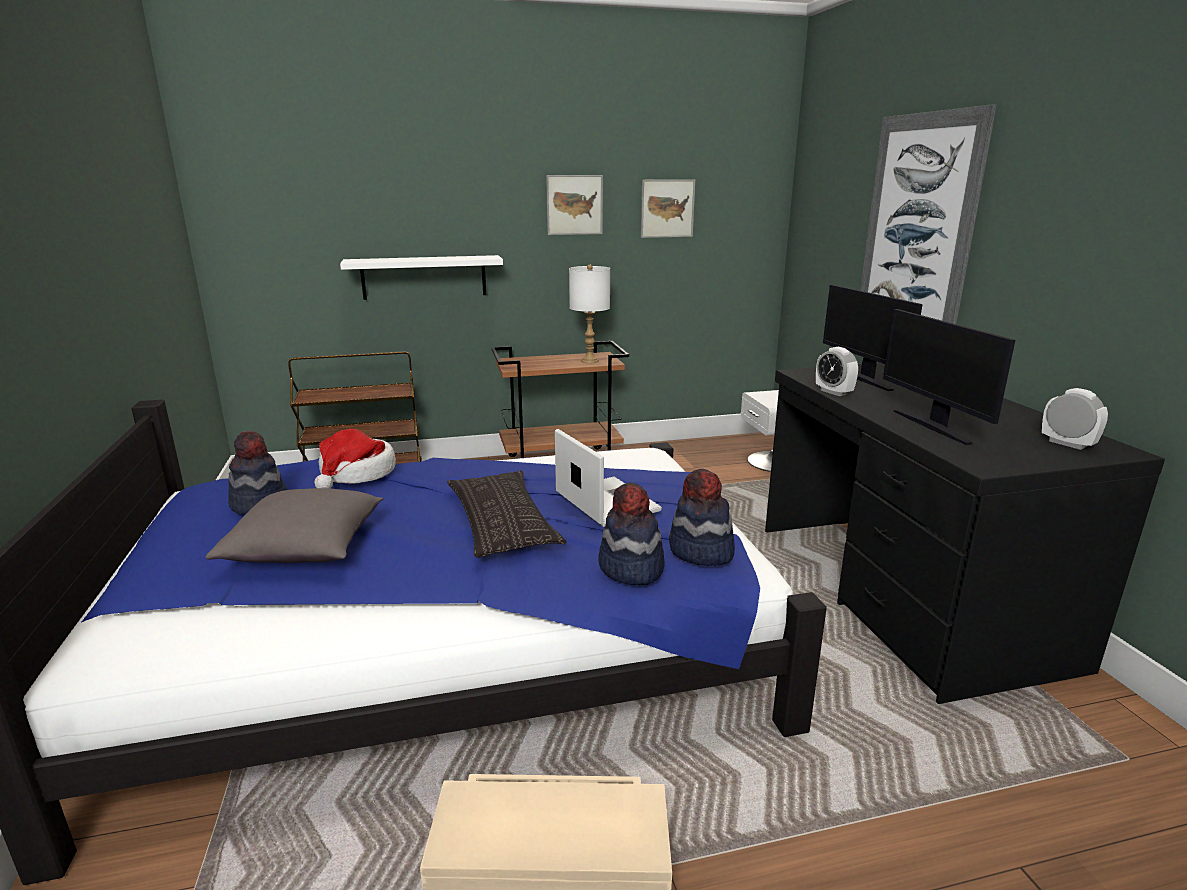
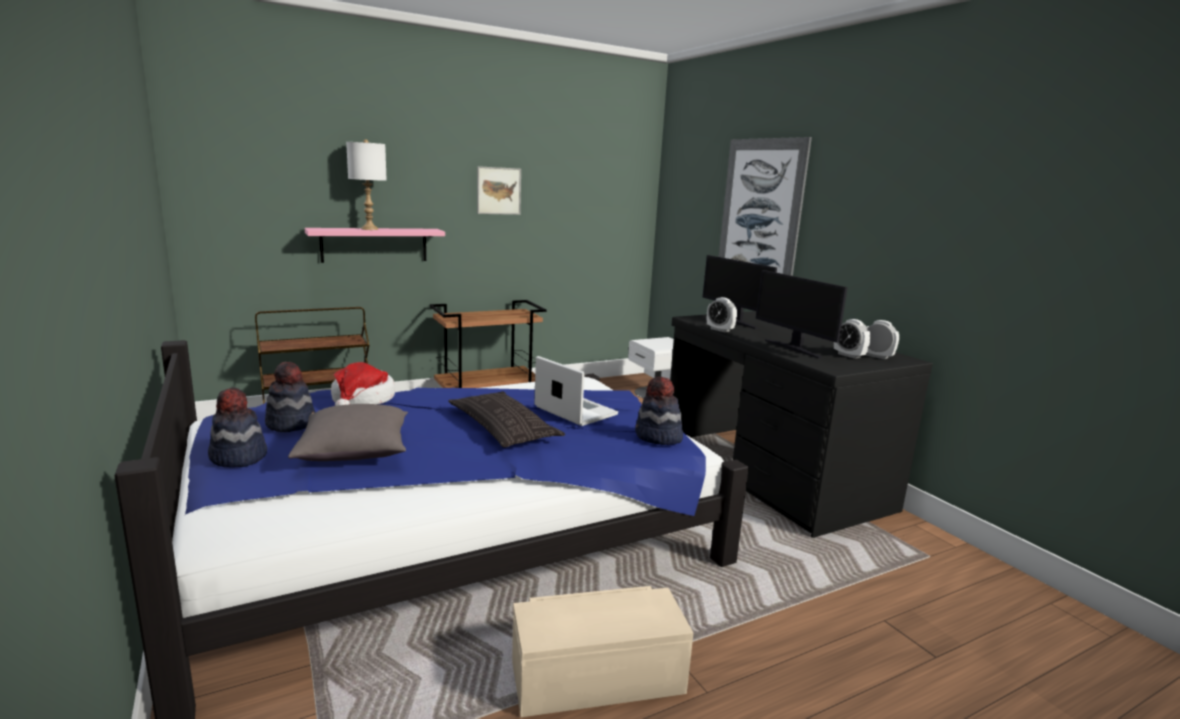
camera: 15 degrees left, 5 degrees down
white shelf [340,255,503,300] -> pink shelf [305,228,445,263]
white table lamp [569,265,610,363] -> white table lamp moved to [346,140,387,230]
hat [599,482,664,585] -> hat moved to [208,387,267,467]
picture [641,180,695,238] -> none
none -> alarm clock [834,319,871,359]

